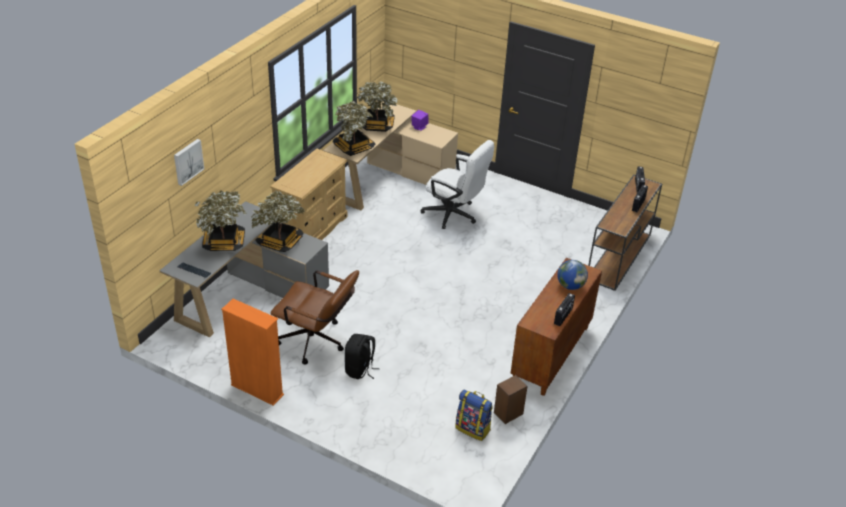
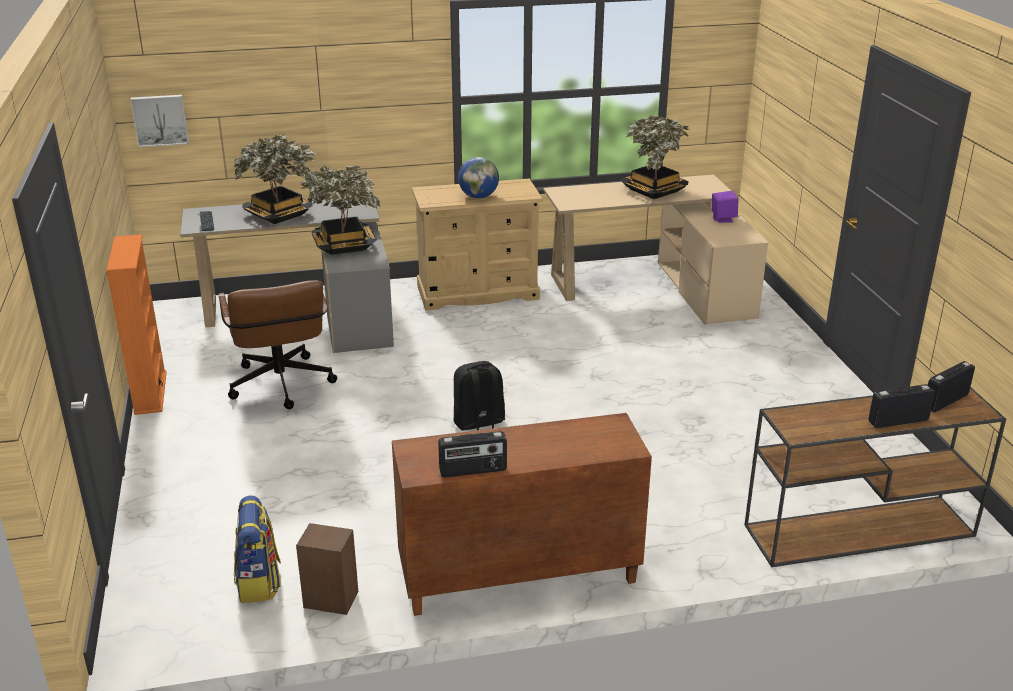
camera: 50 degrees right, 10 degrees down
picture [174,139,204,186] -> picture moved to [130,95,189,147]
potted plant [332,101,376,156] -> none
black backpack [345,334,380,379] -> black backpack moved to [454,361,505,431]
white office chair [420,140,494,229] -> none
globe [557,260,588,290] -> globe moved to [458,157,499,198]

